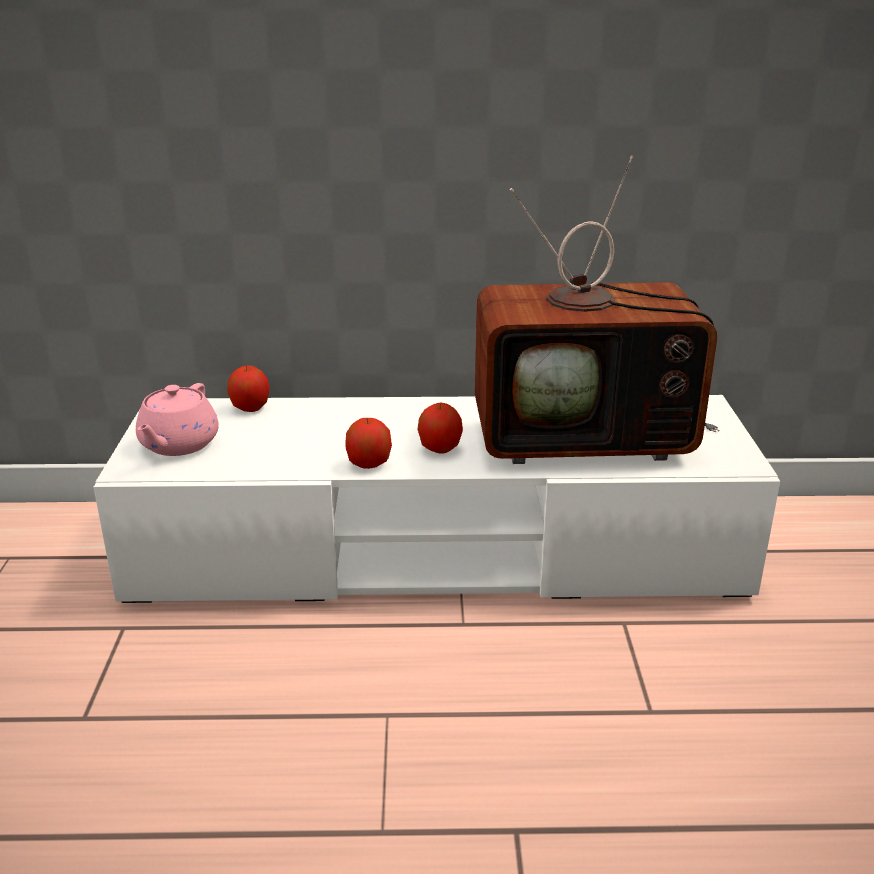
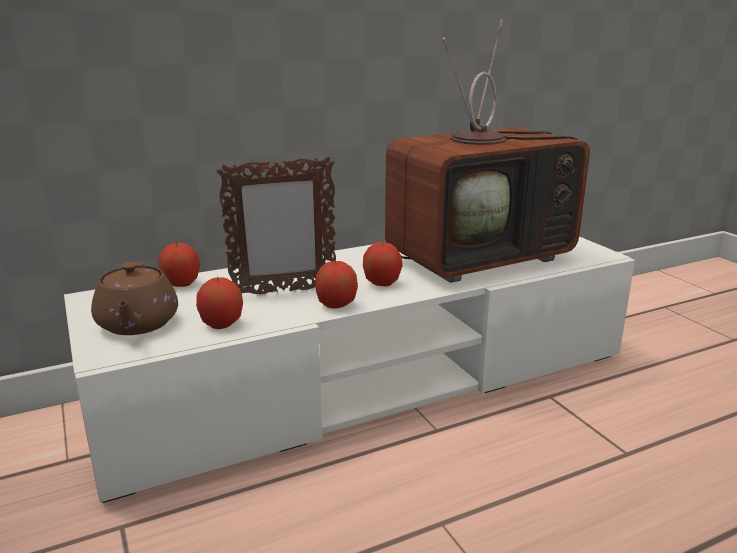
camera: 25 degrees left, 5 degrees down
pink teapot [136,383,219,456] -> brown teapot [91,262,178,335]
none -> apple [196,277,243,329]
none -> picture frame [216,156,336,294]

